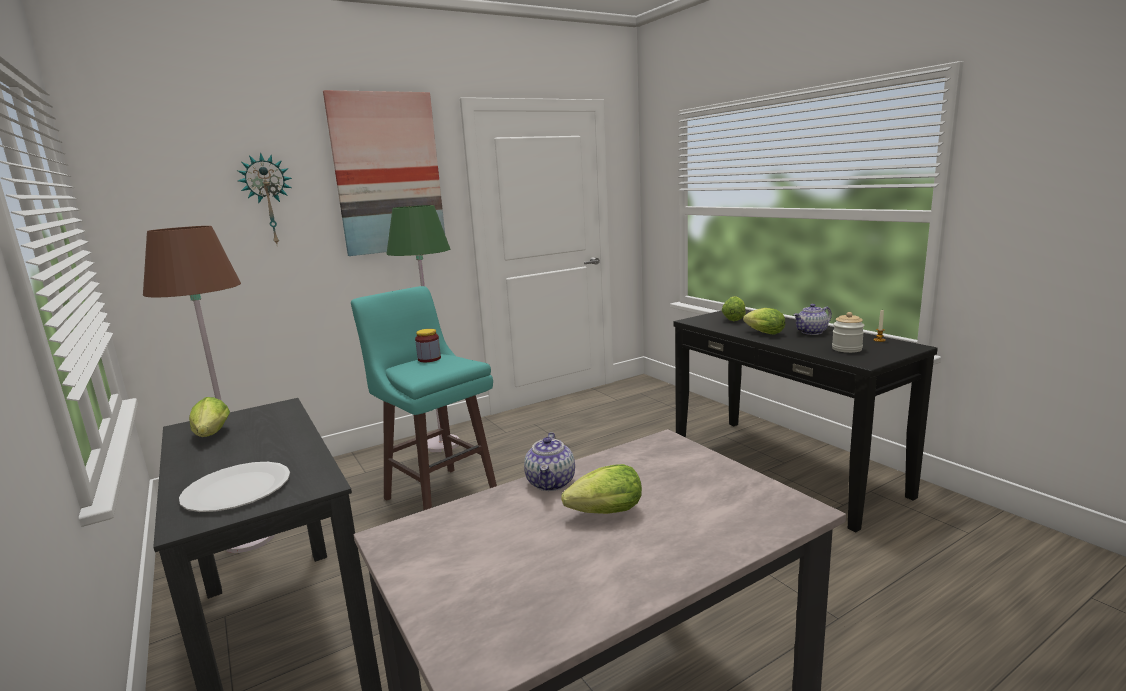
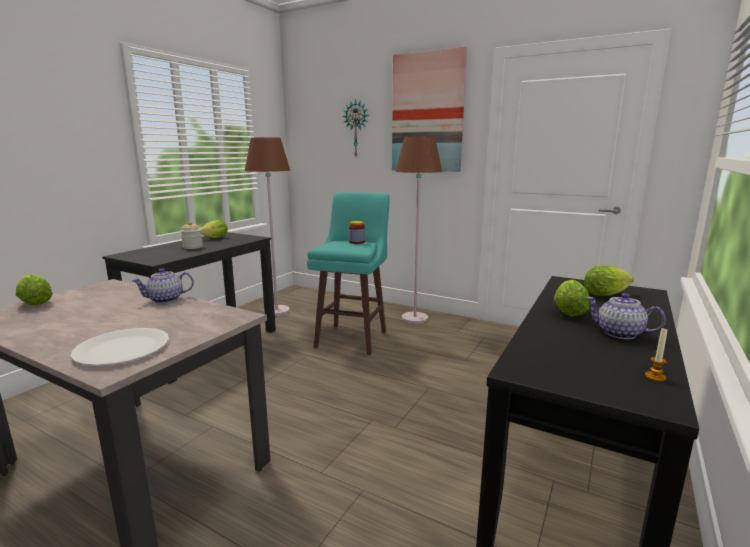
camera: 60 degrees right, 0 degrees up
white plate [179,462,290,512] -> white plate moved to [70,328,169,366]
green floor lamp [387,205,459,452] -> brown floor lamp [395,137,442,324]
lettuce [561,464,642,514] -> lettuce moved to [16,274,53,305]
jar [832,312,864,353] -> jar moved to [181,222,203,249]

